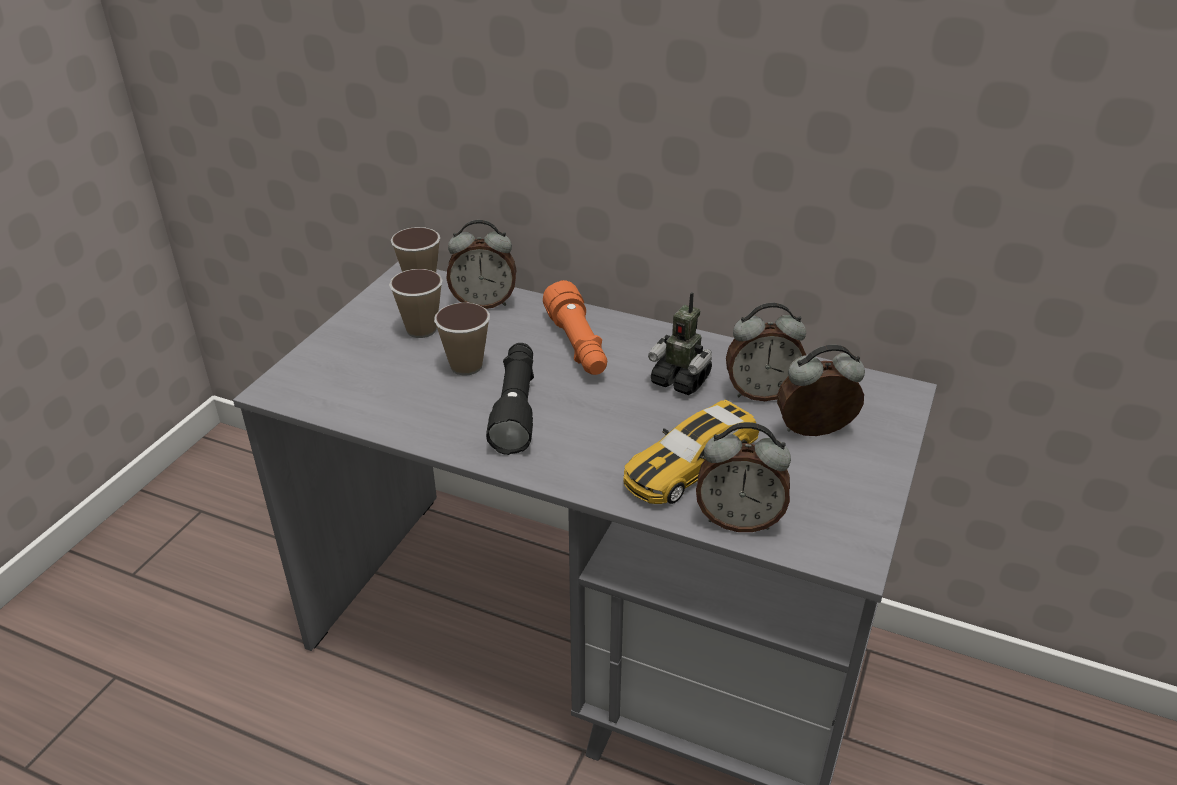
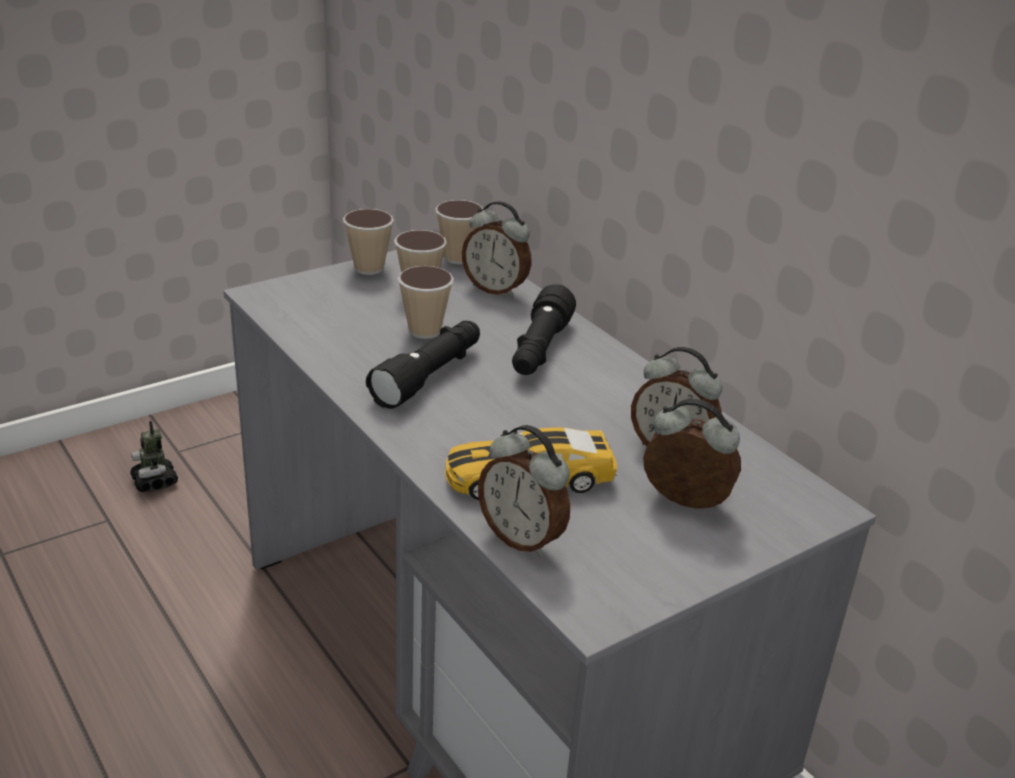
camera: 30 degrees right, 5 degrees down
orange flashlight [543,280,607,375] -> black flashlight [512,284,576,375]
toy robot [648,292,712,395] -> toy robot moved to [130,421,178,492]
none -> cup [343,209,394,275]

